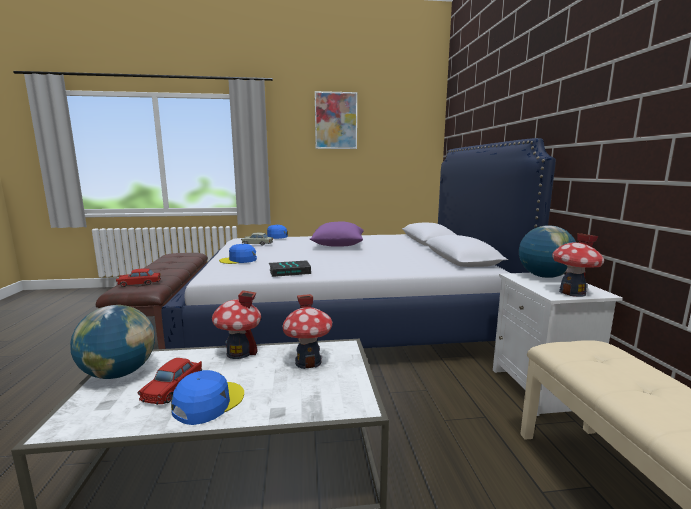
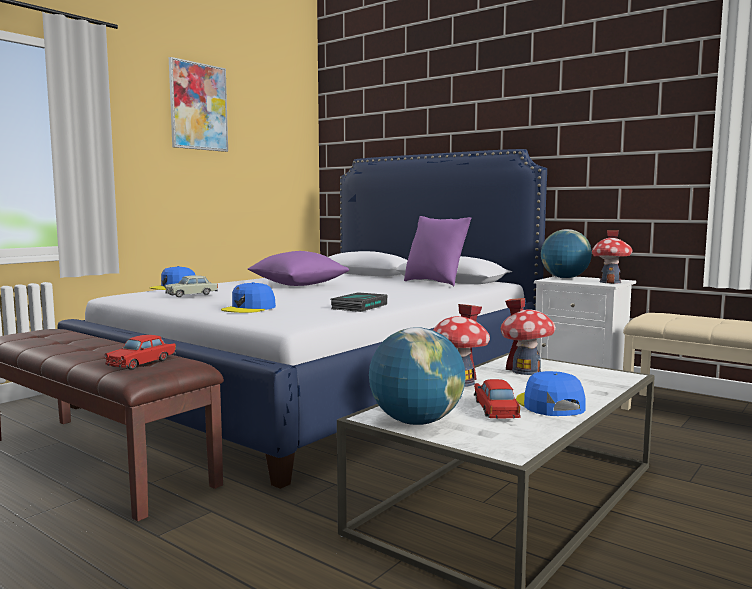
camera: 45 degrees left, 5 degrees down
red toy car [138,358,202,405] -> red toy car turned 150 degrees counterclockwise [474,379,520,419]
none -> purple pillow [404,216,472,286]

